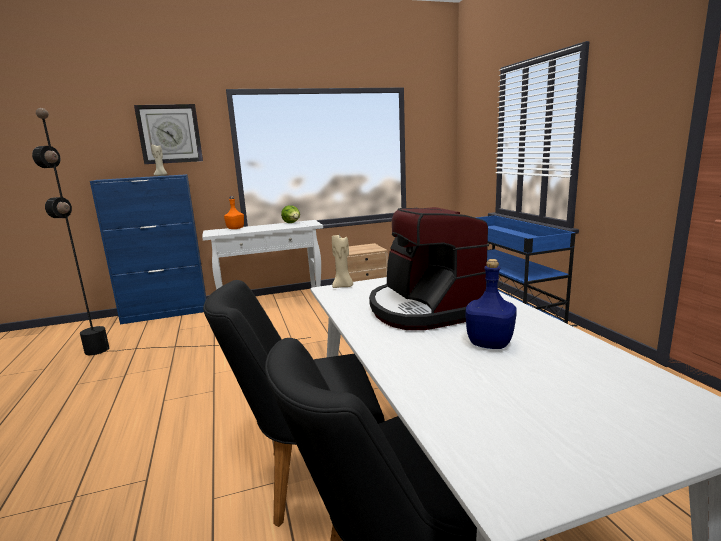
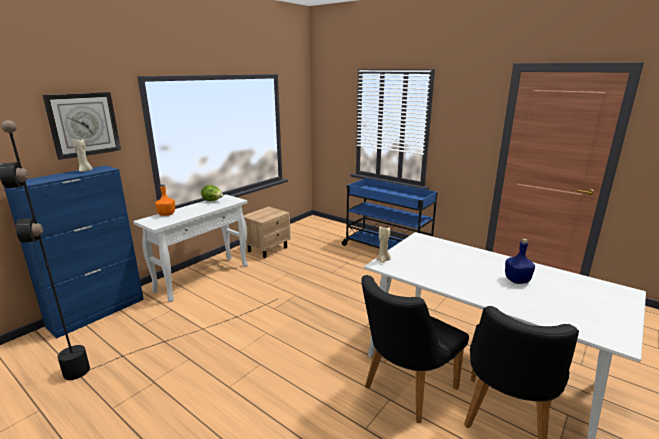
camera: 35 degrees left, 5 degrees up
coffee machine [369,207,489,330] -> none

